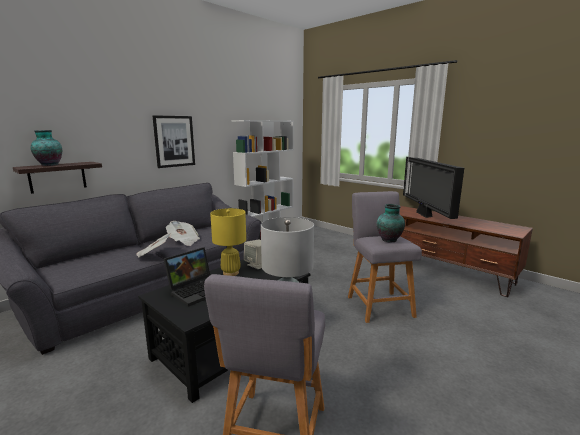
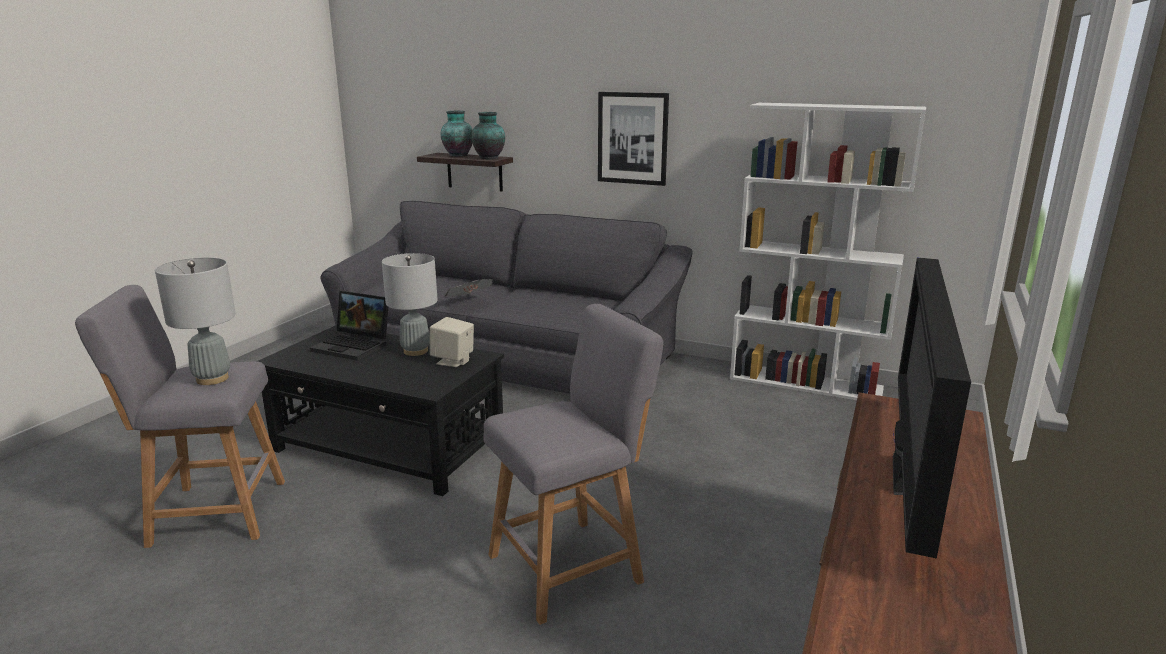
camera: 70 degrees right, 5 degrees up
newspaper [166,221,200,246] -> none
yellow table lamp [210,208,246,276] -> grey table lamp [382,253,438,356]
vase [377,204,405,242] -> vase moved to [471,112,505,159]
television [403,157,464,219] -> television turned 45 degrees counterclockwise [893,258,971,559]

